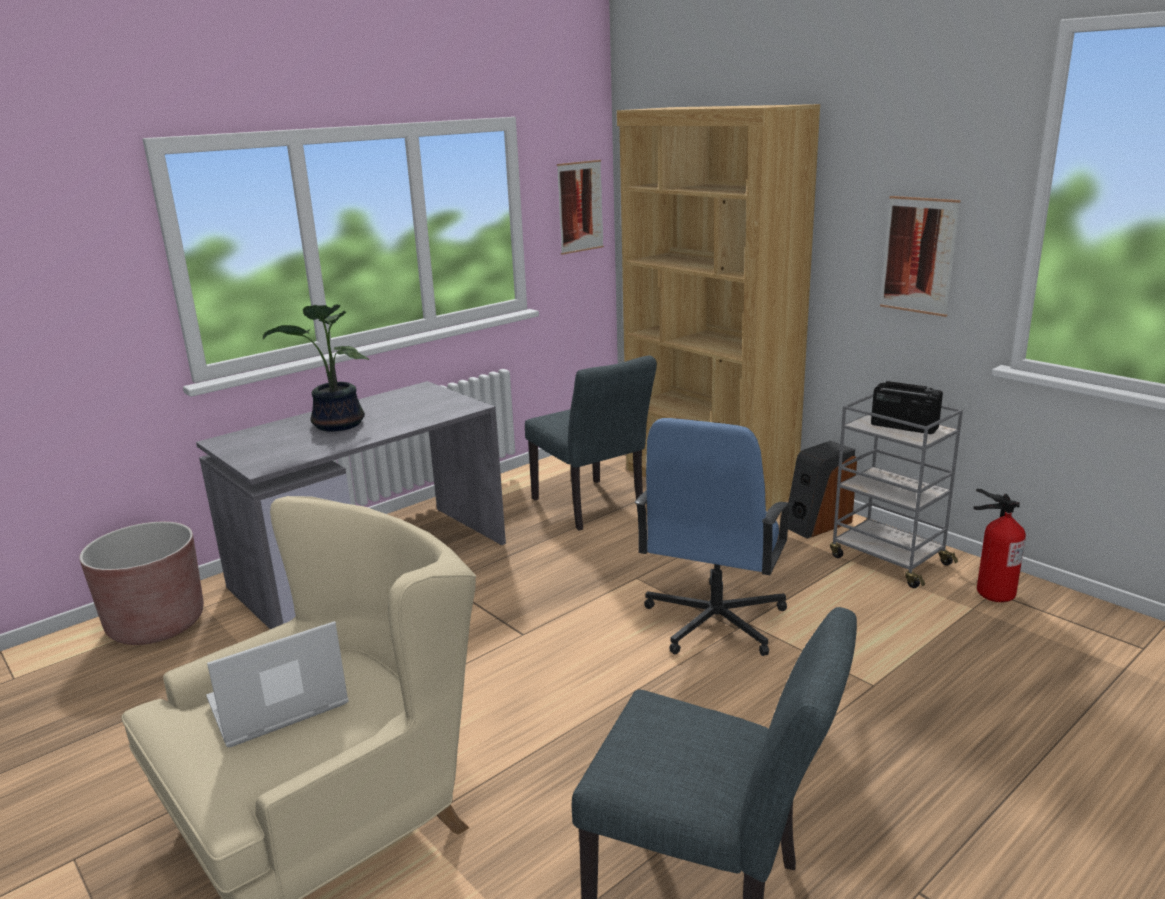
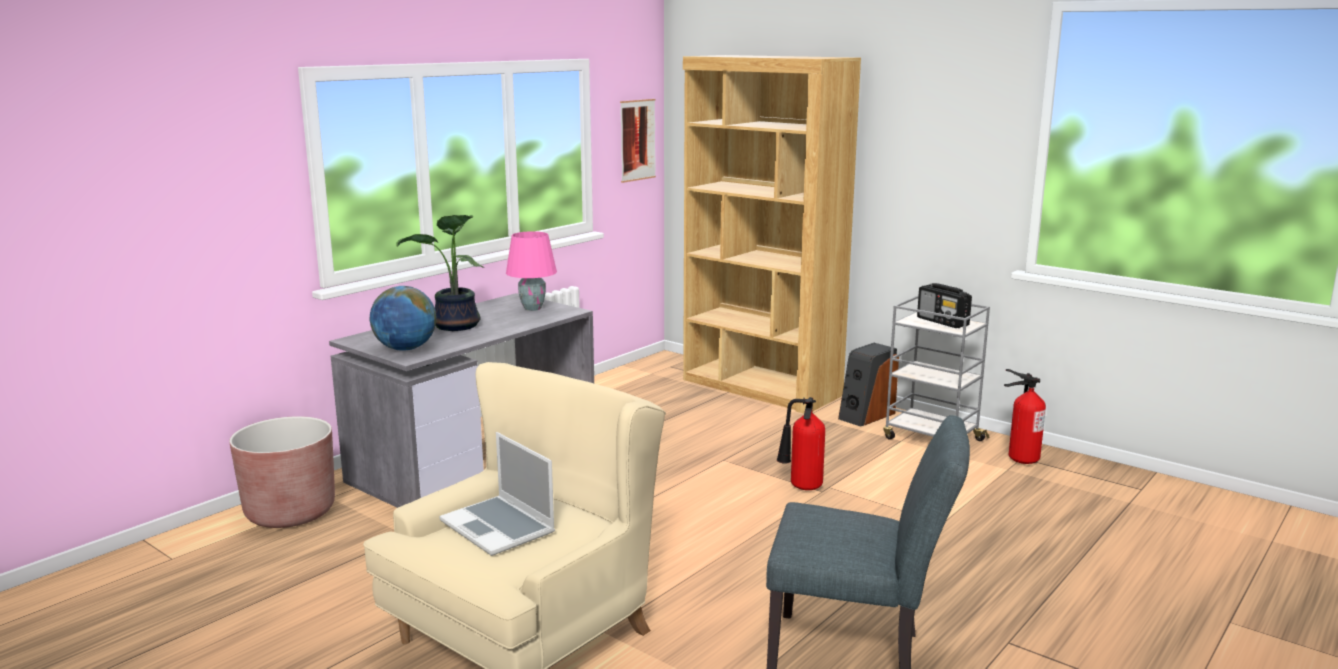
camera: 10 degrees left, 5 degrees down
laptop [206,621,349,747] -> laptop turned 90 degrees counterclockwise [439,432,555,556]
grey chair [525,355,657,530] -> none
blue office chair [635,418,794,656] -> fire extinguisher [777,397,825,490]
radio [871,381,943,434] -> radio turned 150 degrees counterclockwise [917,283,972,328]
picture [880,196,961,317] -> none
none -> globe [370,286,436,351]
none -> pink table lamp [506,231,557,311]

